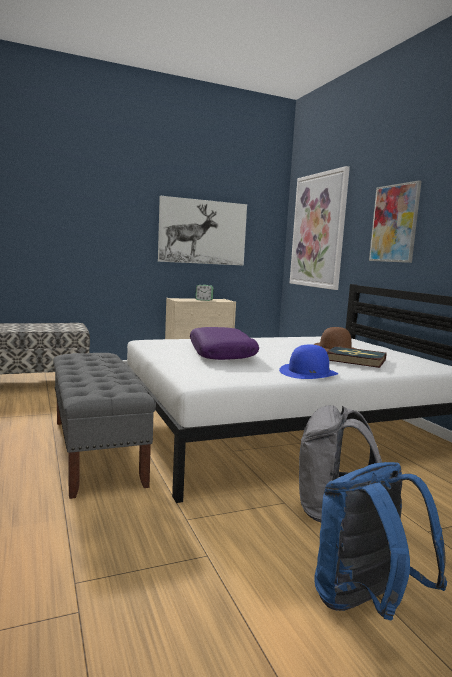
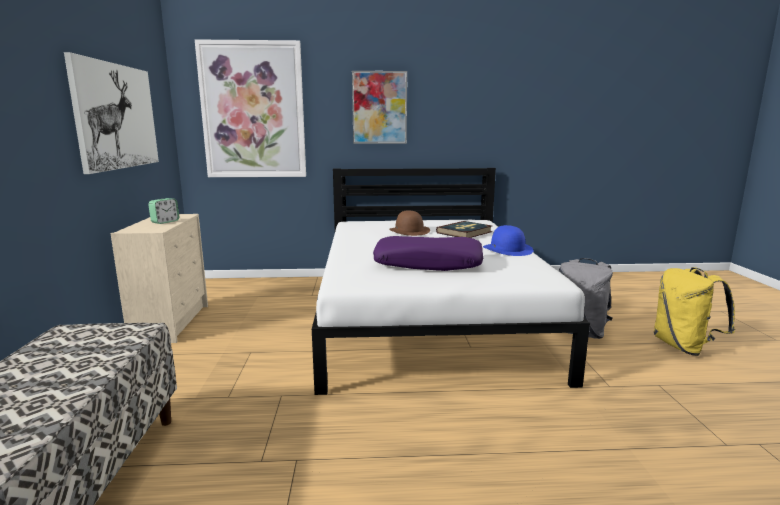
camera: 70 degrees left, 5 degrees up
grey bench [53,353,156,499] -> none
blue backpack [314,462,447,620] -> yellow backpack [654,267,735,356]

